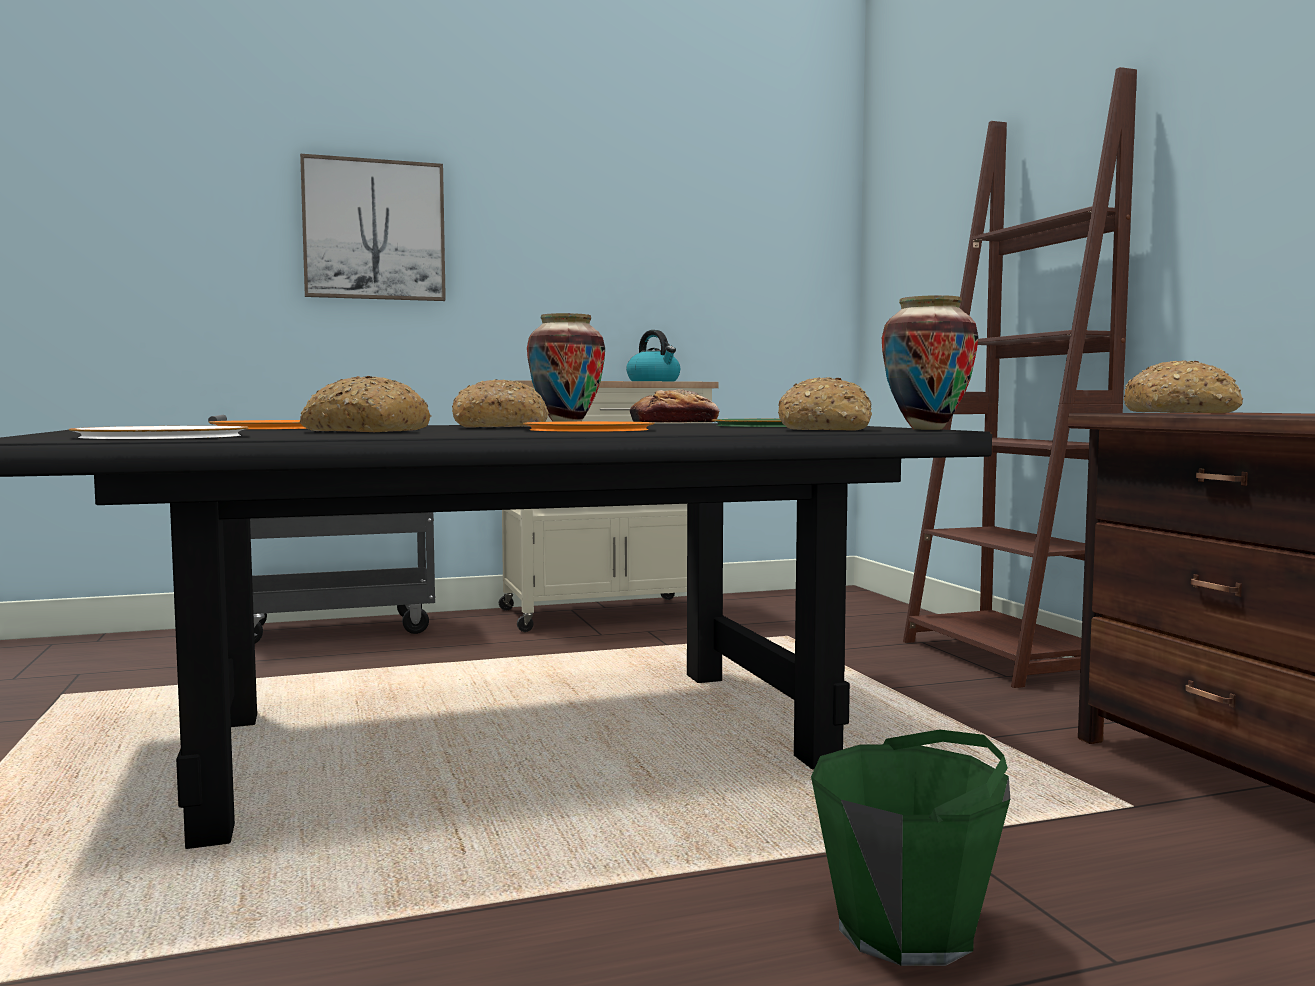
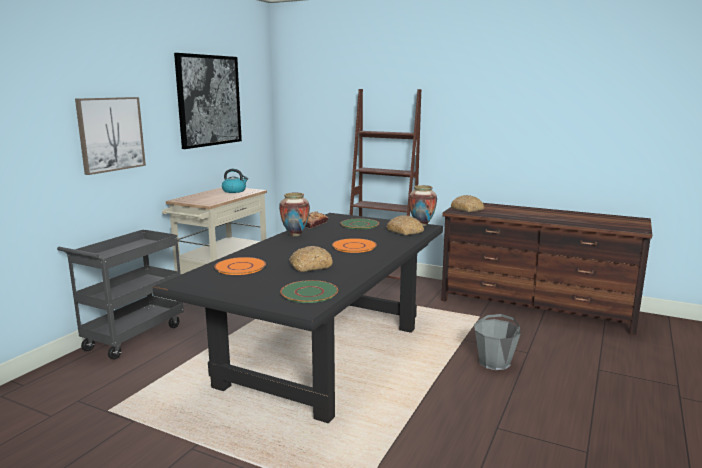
camera: 45 degrees left, 10 degrees up
white plate [69,426,249,439] -> green plate [280,280,338,303]
bread [452,379,549,427] -> none
green bucket [811,729,1010,966] -> grey bucket [474,314,521,370]
none -> picture [174,53,242,149]

